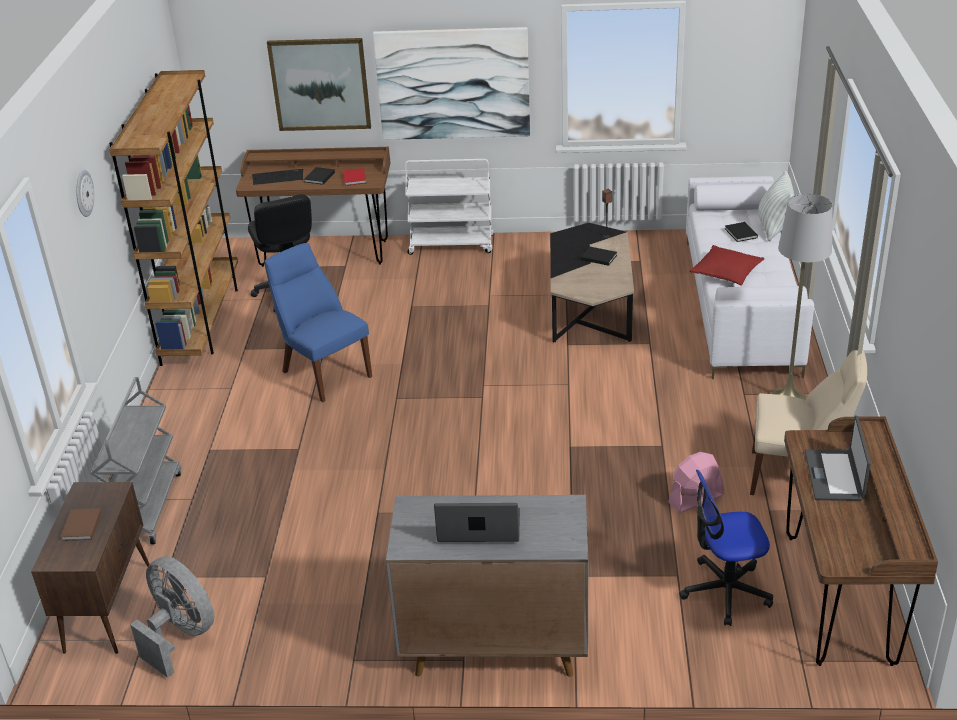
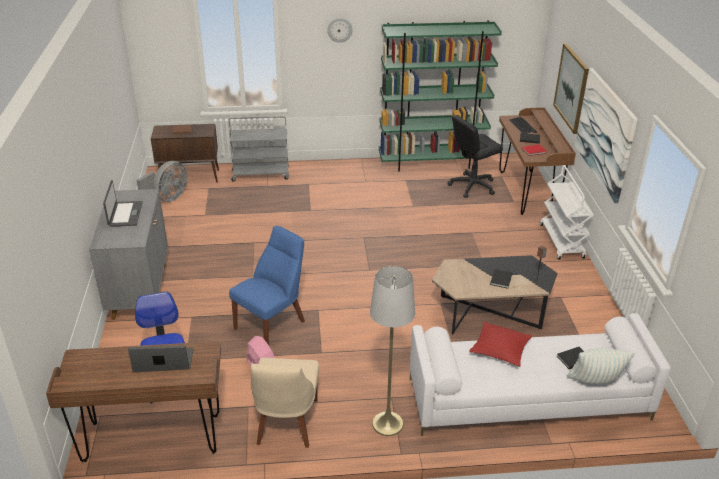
camera: 80 degrees right, 0 degrees up
brown bookcase [109,70,238,366] -> green bookcase [379,20,502,172]
blue chair [264,243,372,402] -> blue chair moved to [229,226,305,345]

